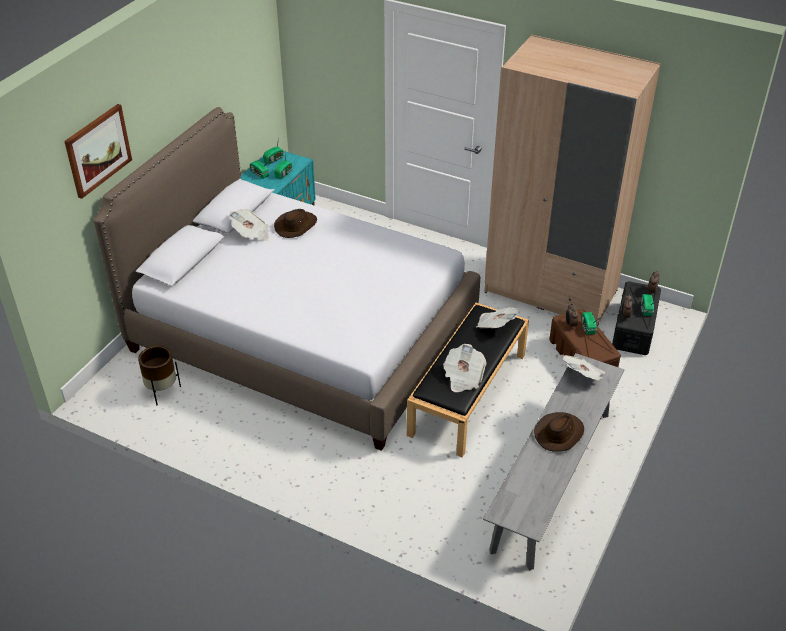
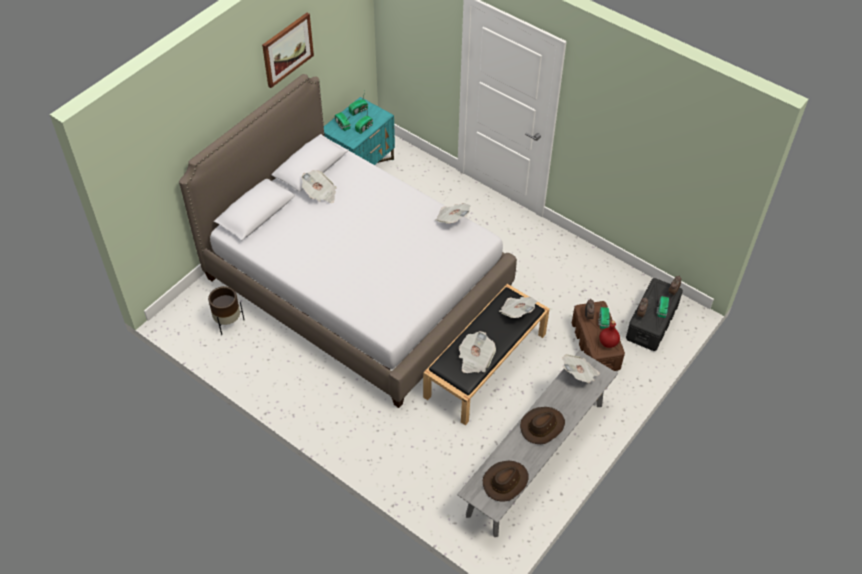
camera: 10 degrees right, 10 degrees up
picture [64,104,132,199] -> picture moved to [262,13,314,88]
brown hat [274,209,317,238] -> brown hat moved to [483,461,529,501]
beige wardrobe [484,35,661,326] -> none
none -> newspaper [435,203,471,223]
none -> red bottle [600,321,620,348]

